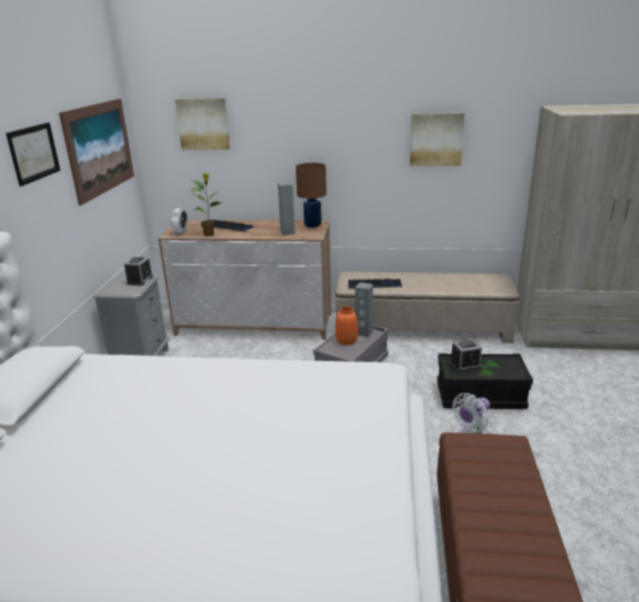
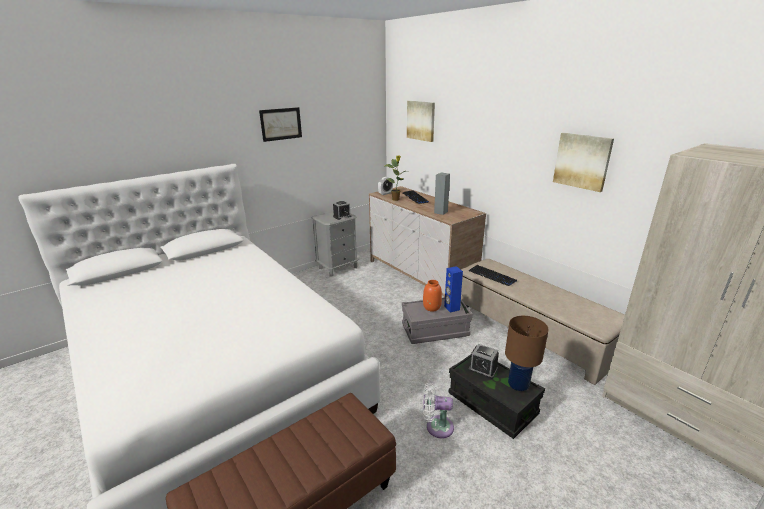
camera: 45 degrees right, 0 degrees up
picture [59,99,134,205] -> none
brown table lamp [296,163,327,228] -> brown table lamp moved to [505,316,549,391]
grey speaker [355,282,373,337] -> blue speaker [444,266,463,313]

